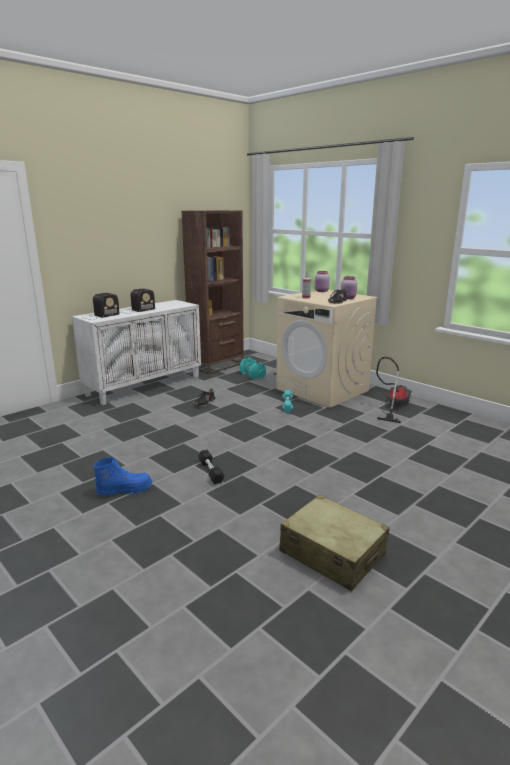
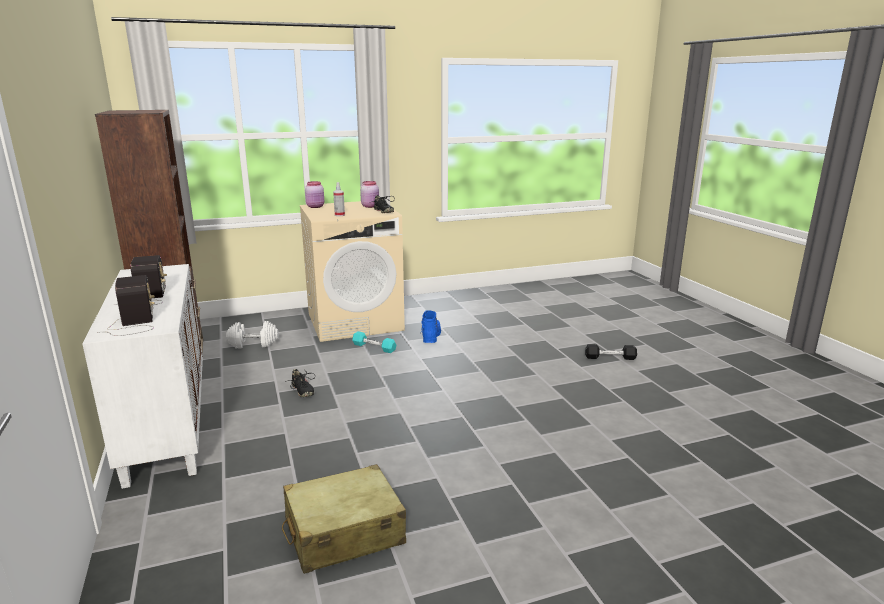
camera: 65 degrees left, 0 degrees up
blue boot [93,456,153,496] -> blue boot moved to [420,310,441,343]
black dumbbell [198,450,225,484] -> black dumbbell moved to [585,344,637,360]
turquoise dumbbell [240,357,266,380] -> white dumbbell [226,321,279,349]
beige suitcase [279,495,389,591] -> beige suitcase moved to [282,464,406,574]
vacuum cleaner [376,357,412,423] -> none

